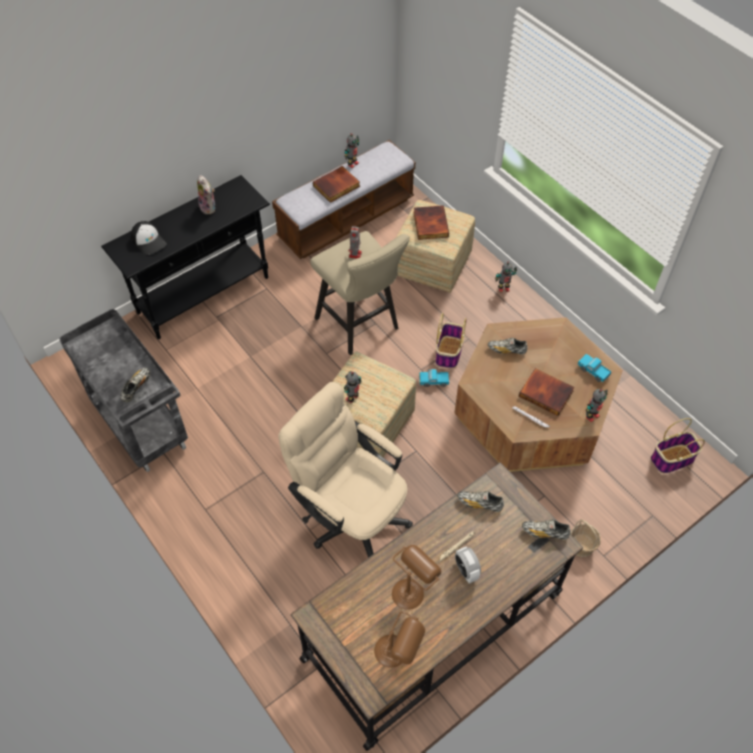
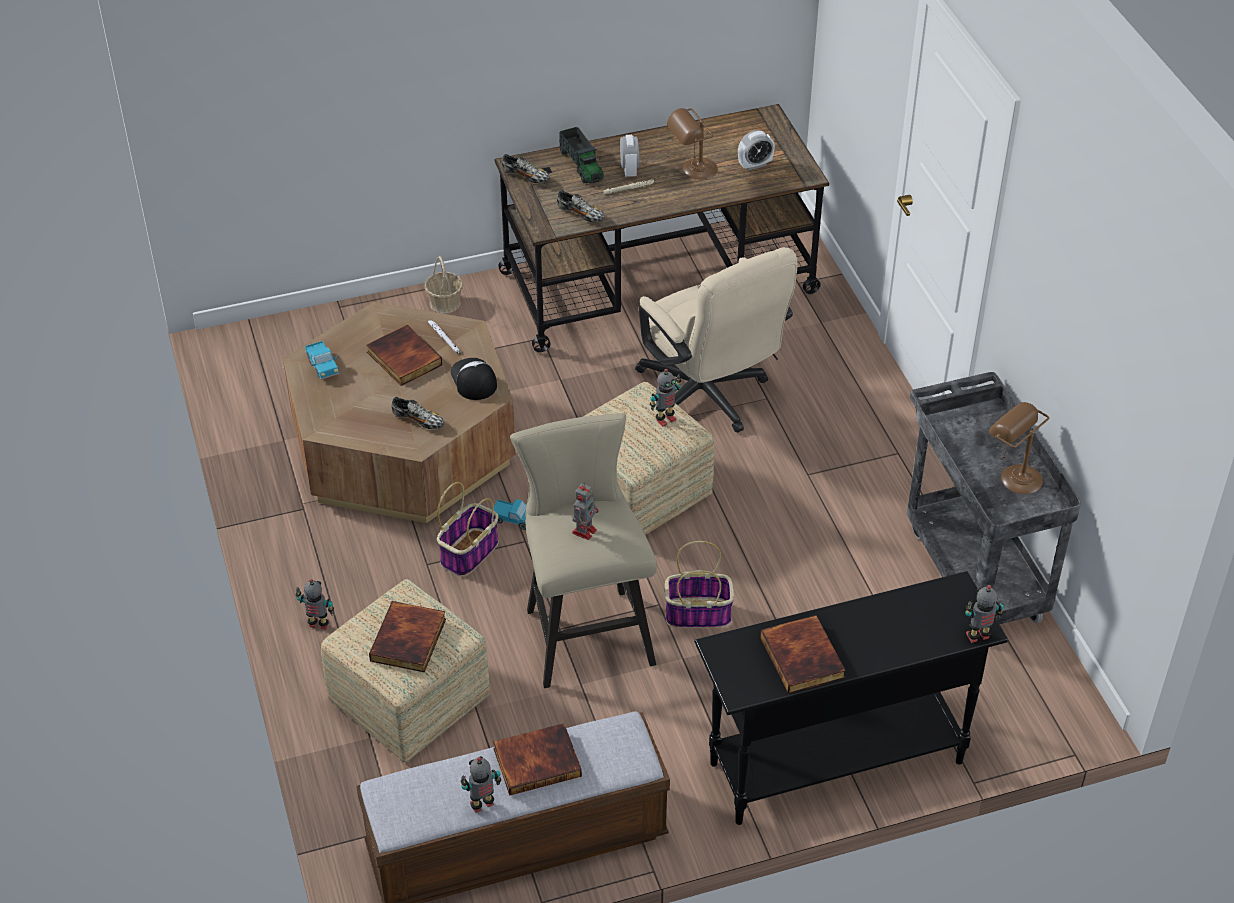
camera: 160 degrees left, 10 degrees down
shoe [120,367,150,402] -> none
cap [131,221,166,255] -> cap moved to [450,358,497,400]
plush toy [197,175,215,214] -> book [760,615,846,694]
brown table lamp [374,611,425,668] -> brown table lamp moved to [989,402,1049,494]
toy robot [586,389,608,423] -> toy robot moved to [965,585,1004,643]
basket [650,418,705,473] -> basket moved to [665,541,734,628]
none -> toy truck [559,127,604,183]
none -> alarm clock [738,130,775,171]

